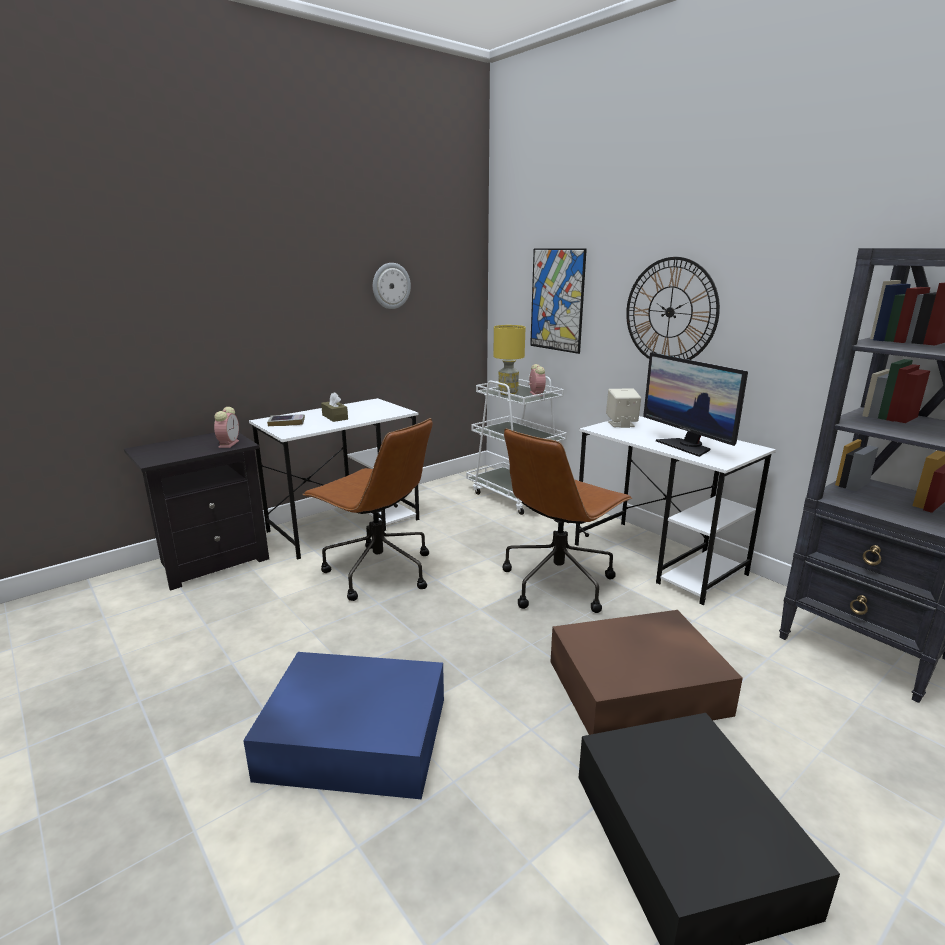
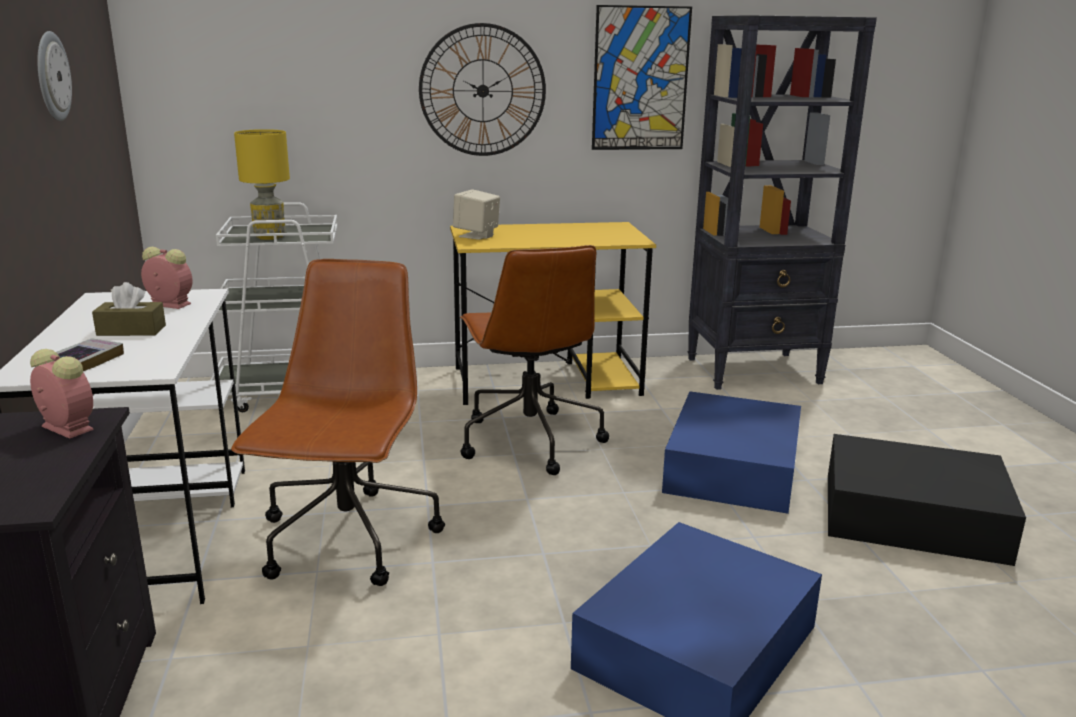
camera: 60 degrees left, 0 degrees up
brown office chair [302,418,433,601] -> brown office chair turned 60 degrees counterclockwise [231,259,445,586]
alarm clock [529,364,546,396] -> alarm clock moved to [141,247,193,309]
picture [530,248,587,354] -> picture moved to [592,5,692,150]
brown storage box [551,610,743,735] -> blue storage box [662,391,801,514]
white desk [575,416,776,605] -> yellow desk [450,222,656,405]
monitor [643,352,748,457] -> none

